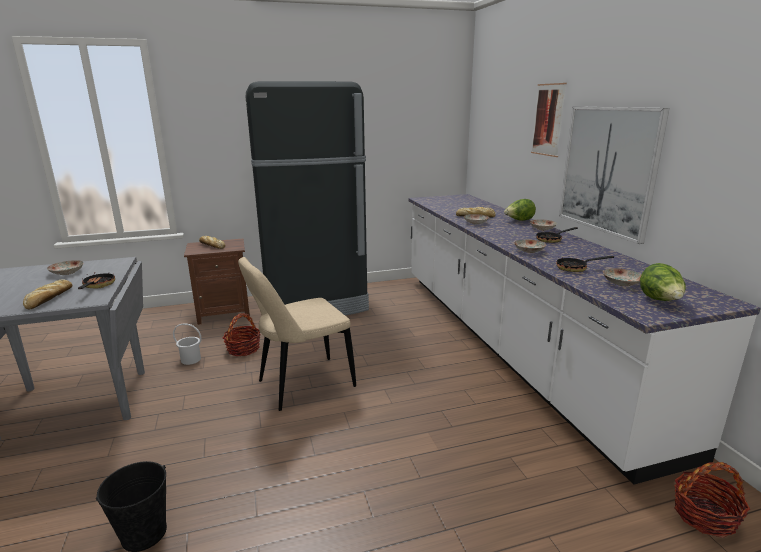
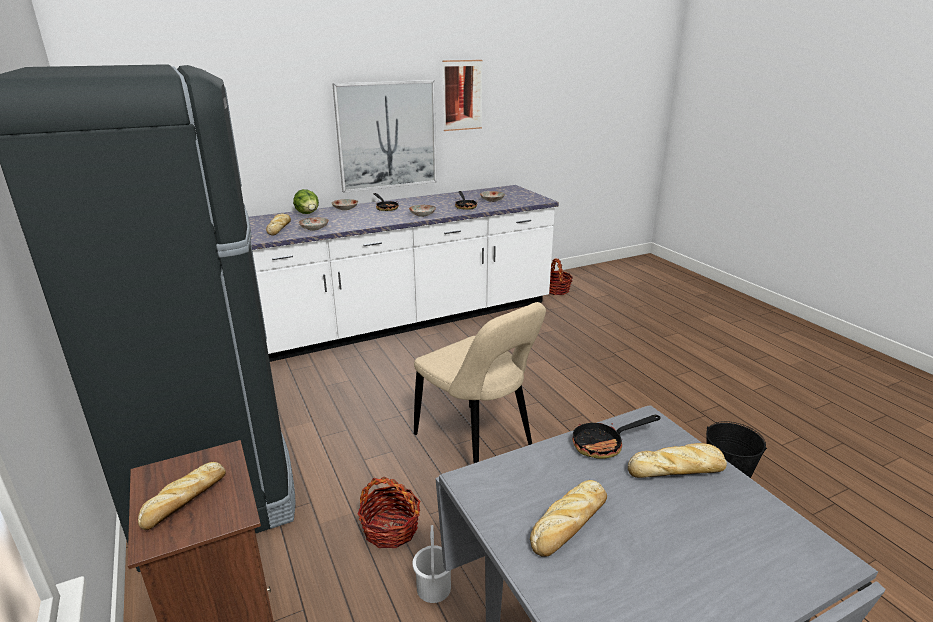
camera: 100 degrees left, 5 degrees up
plate [47,260,84,275] -> bread [530,480,607,557]
picture [531,83,567,157] -> picture moved to [443,60,483,131]
lettuce [640,263,686,301] -> none

